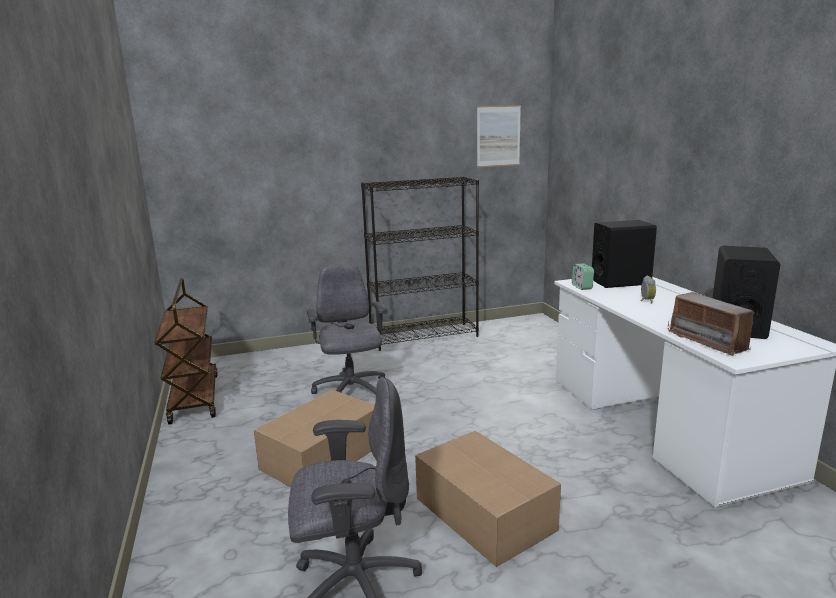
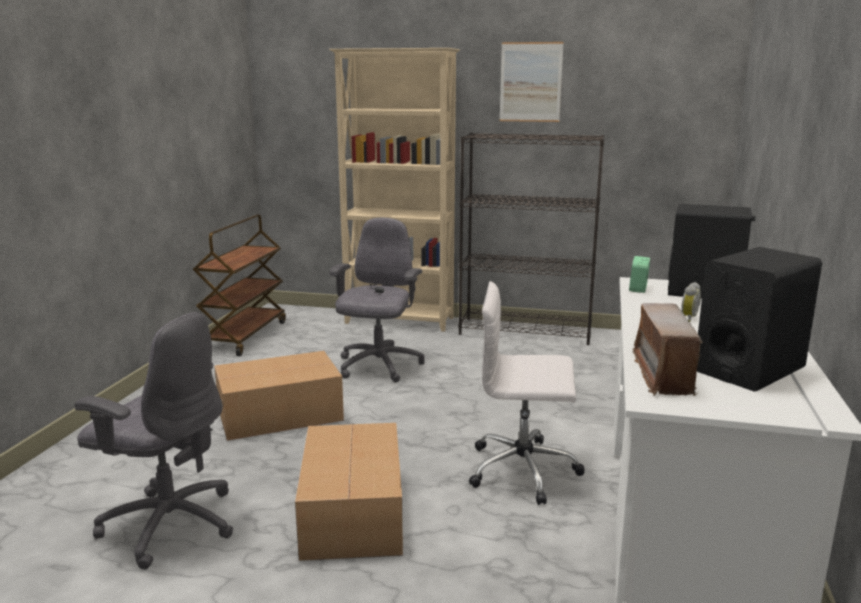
camera: 30 degrees right, 0 degrees up
picture [477,105,521,167] -> picture moved to [500,42,564,122]
none -> beige bookcase [329,48,460,332]
none -> white office chair [469,281,585,505]

